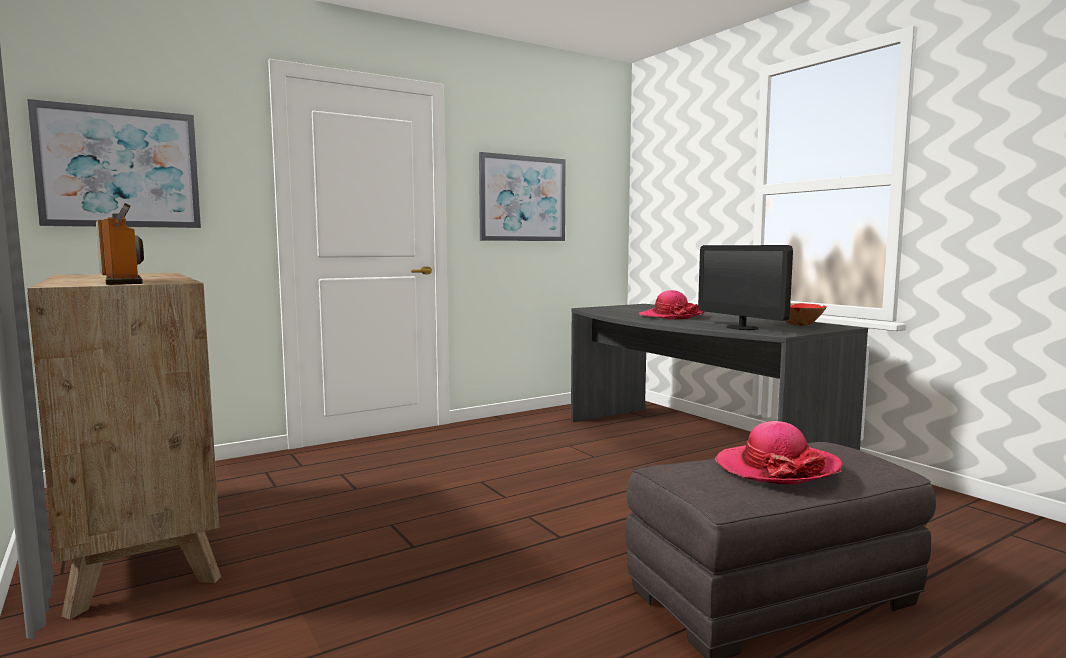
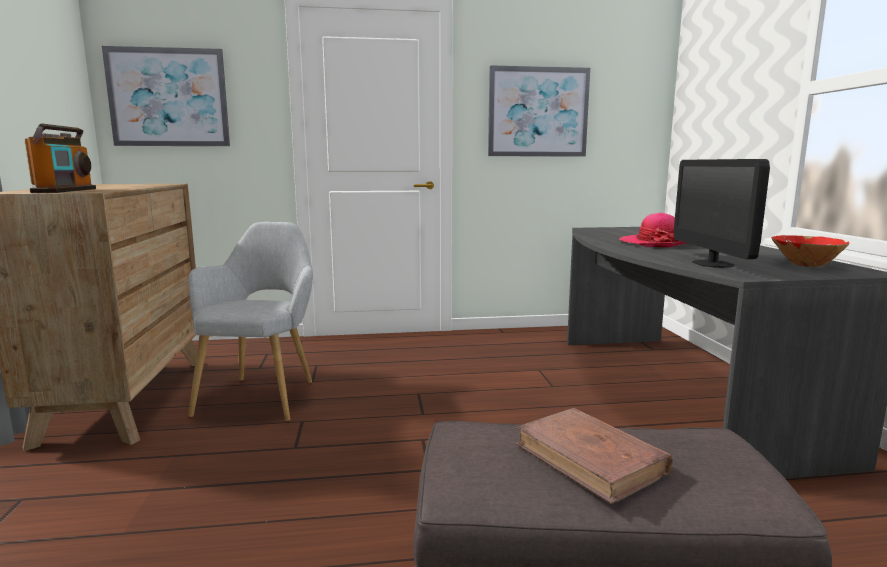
camera: 25 degrees right, 5 degrees up
hat [715,421,843,484] -> brown book [516,408,673,504]
none -> grey armchair [188,222,313,421]

